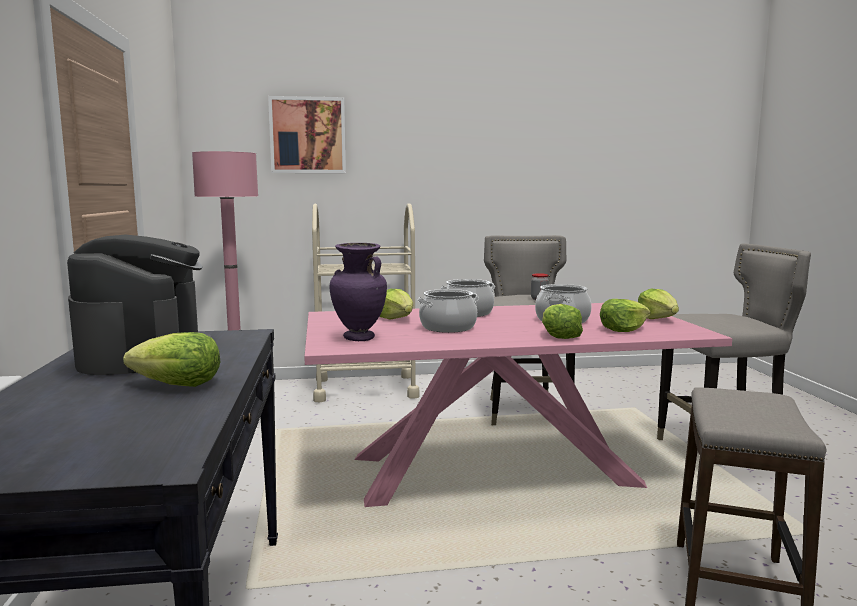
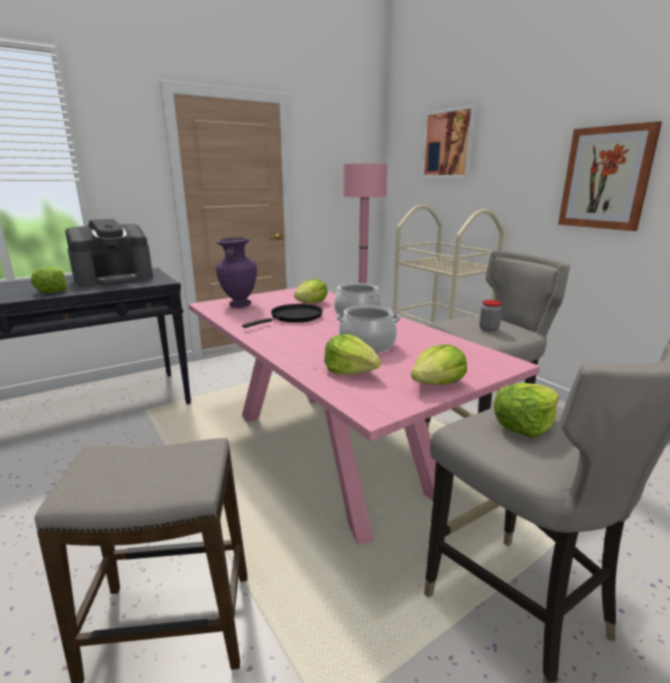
camera: 65 degrees right, 10 degrees up
cooking pot [417,289,479,333] -> black frying pan [242,304,323,328]
lettuce [542,304,583,339] -> lettuce moved to [493,383,559,438]
none -> picture [558,121,662,231]

